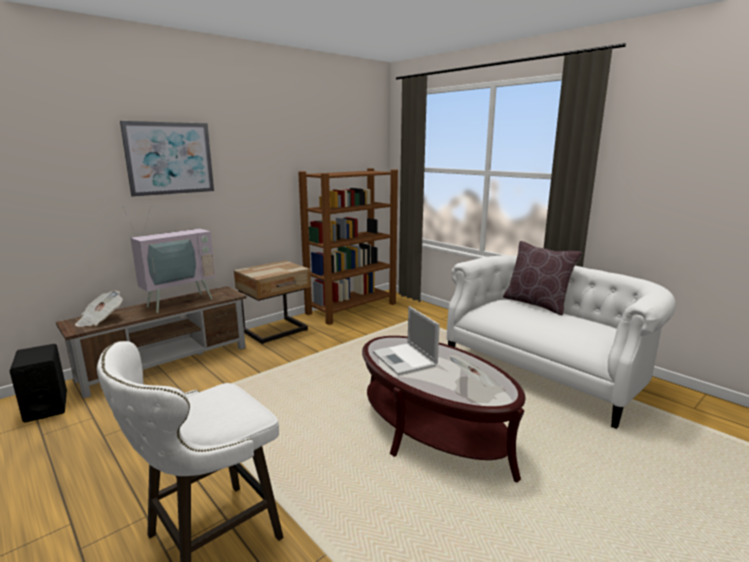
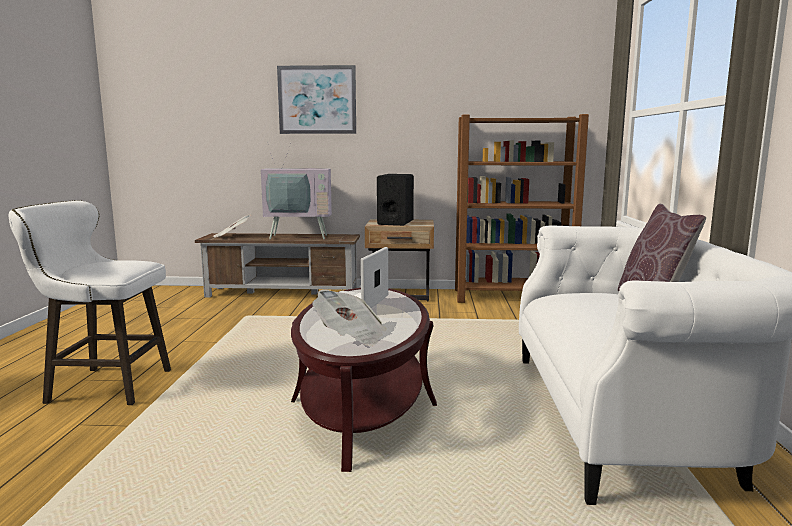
camera: 45 degrees right, 5 degrees down
black speaker [10,344,67,422] -> black speaker moved to [377,174,414,226]

